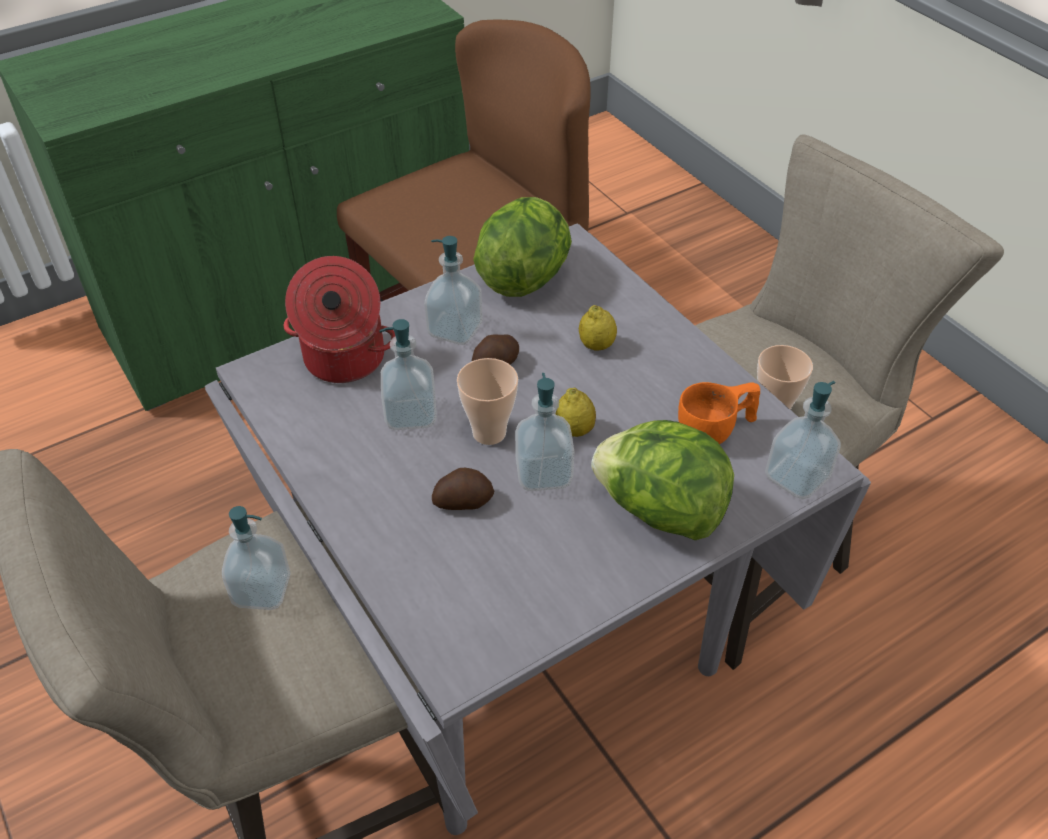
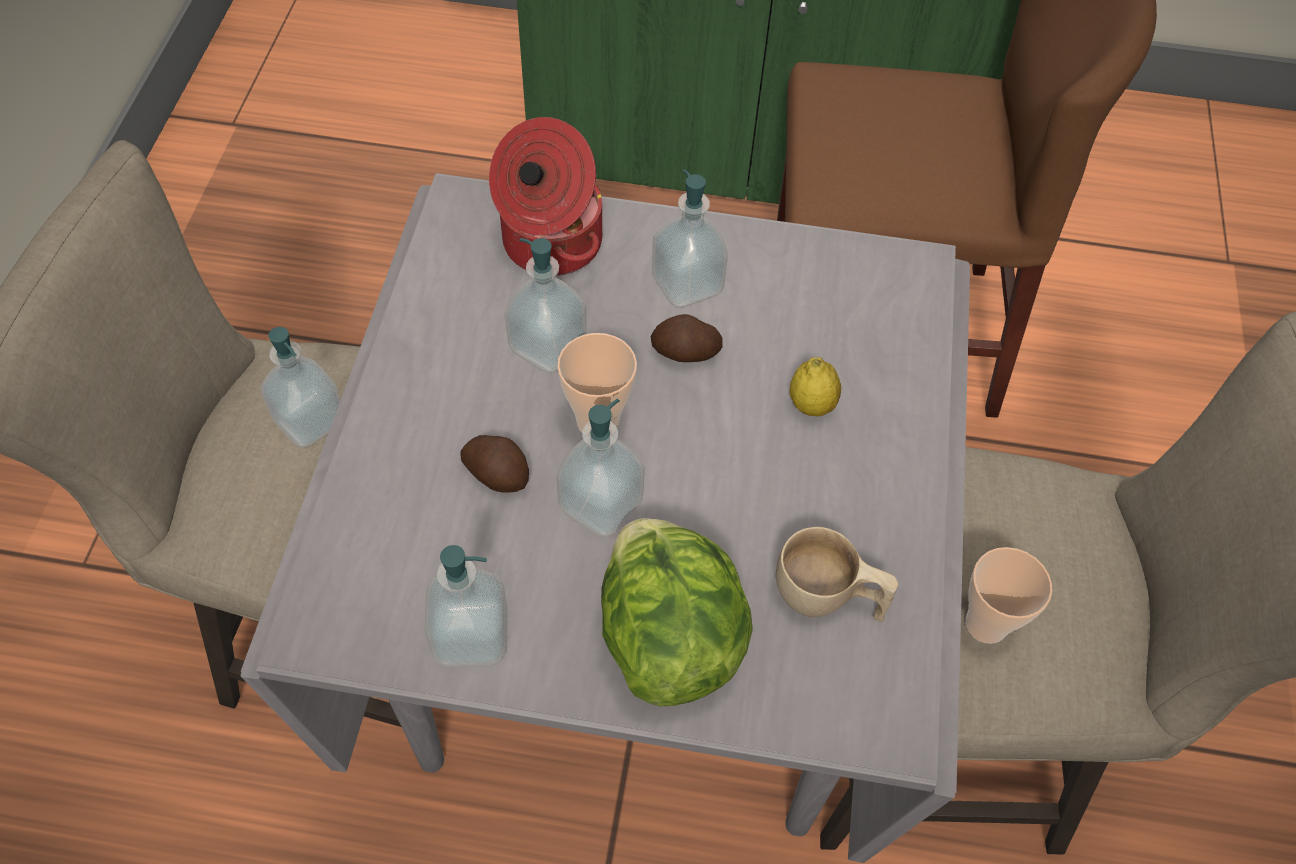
camera: 40 degrees right, 10 degrees up
lettuce [473,197,572,297] -> none
lemon [556,388,596,437] -> none
orange cup [678,382,760,444] -> beige cup [776,527,899,622]
soap dispenser [765,381,841,499] -> soap dispenser moved to [424,545,508,667]

